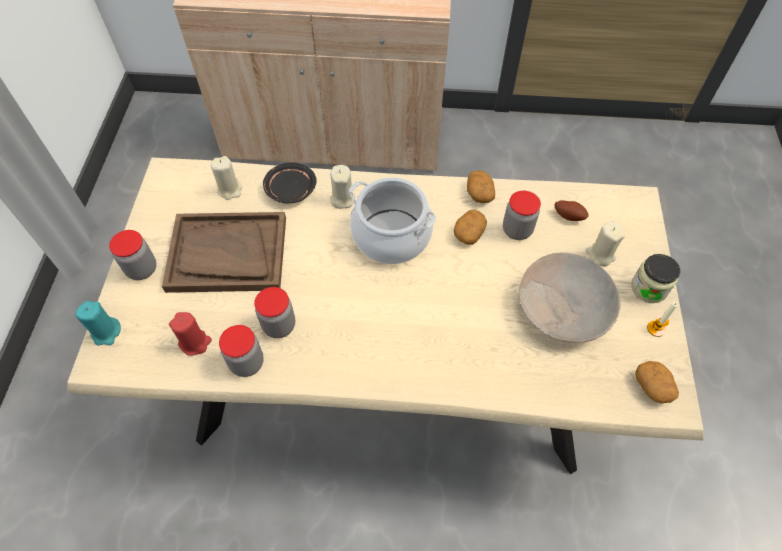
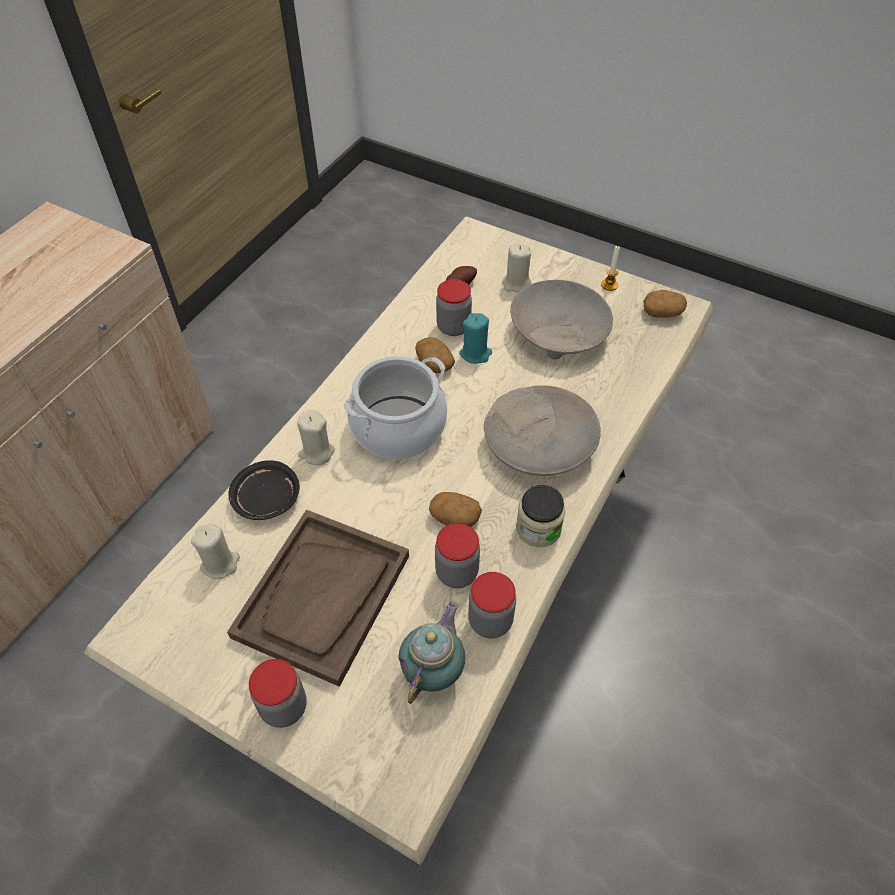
camera: 65 degrees left, 5 degrees down
turquoise candle [76,301,121,346] -> turquoise candle moved to [459,313,492,364]
red candle [169,312,212,356] -> teapot [398,601,465,704]
potato [467,171,495,203] -> potato moved to [429,492,482,527]
jar [631,254,680,303] -> jar moved to [516,485,565,547]
none -> beige bowl [484,385,601,476]

